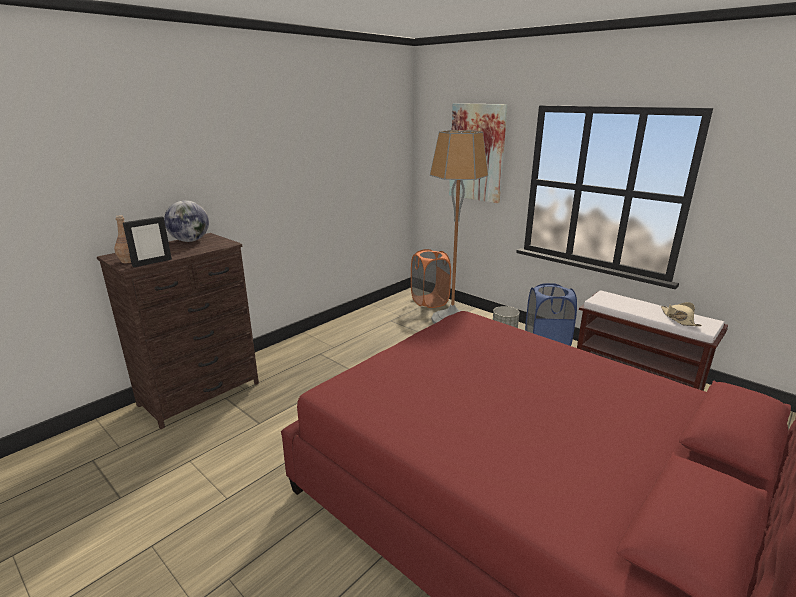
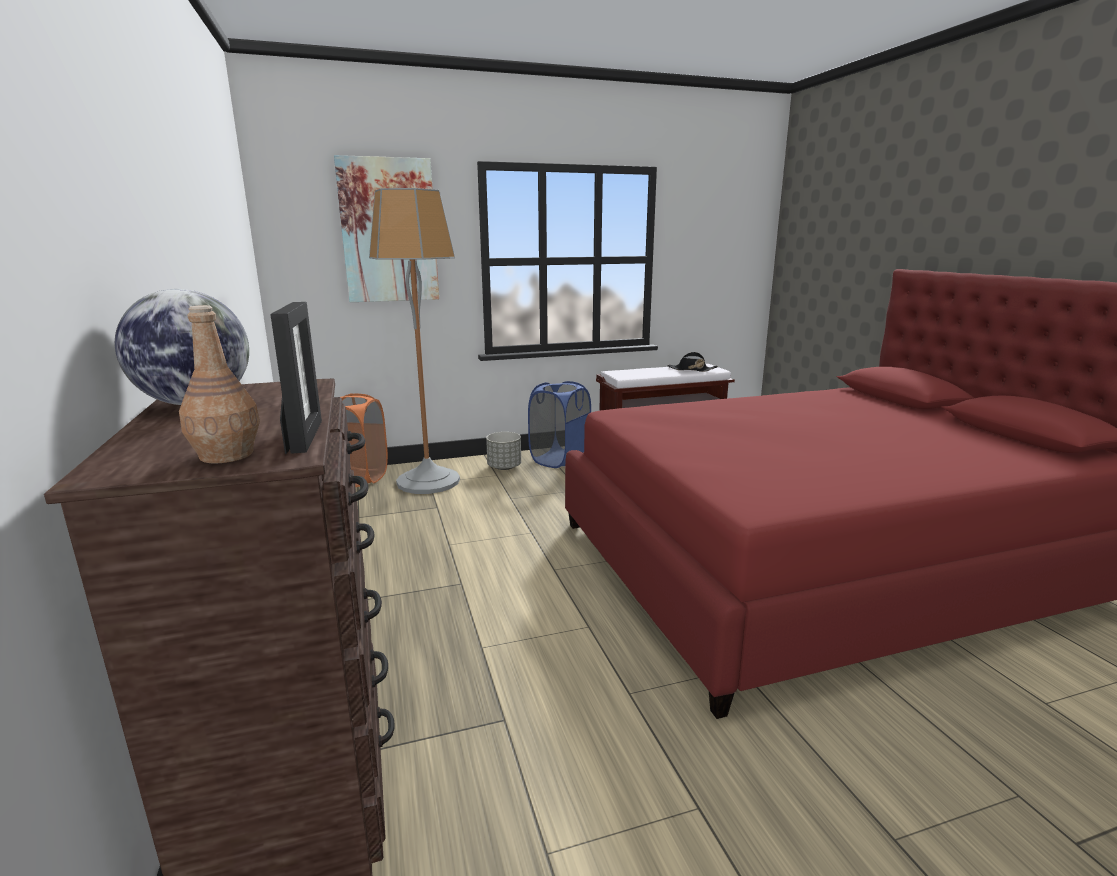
camera: 60 degrees left, 5 degrees down
beige hat [661,302,702,326] -> black hat [667,352,718,372]

